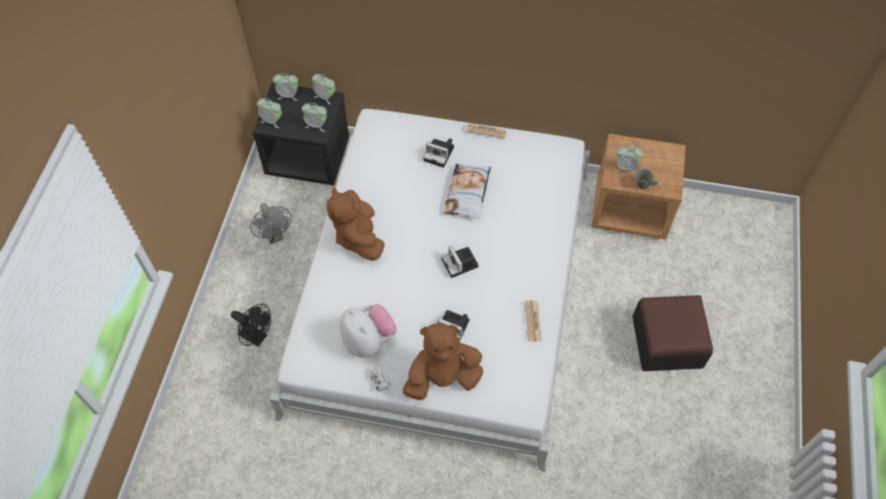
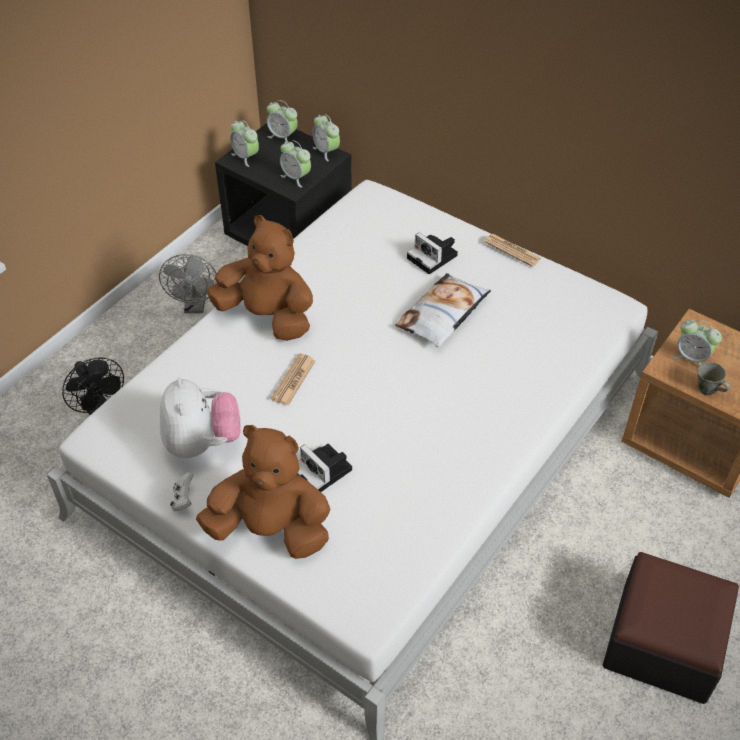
camera: 25 degrees right, 10 degrees down
brown plush toy [327,187,385,261] -> brown plush toy turned 105 degrees clockwise [207,215,313,341]
camera [441,246,479,278] -> none
newspaper [525,300,541,342] -> newspaper moved to [271,353,315,405]

